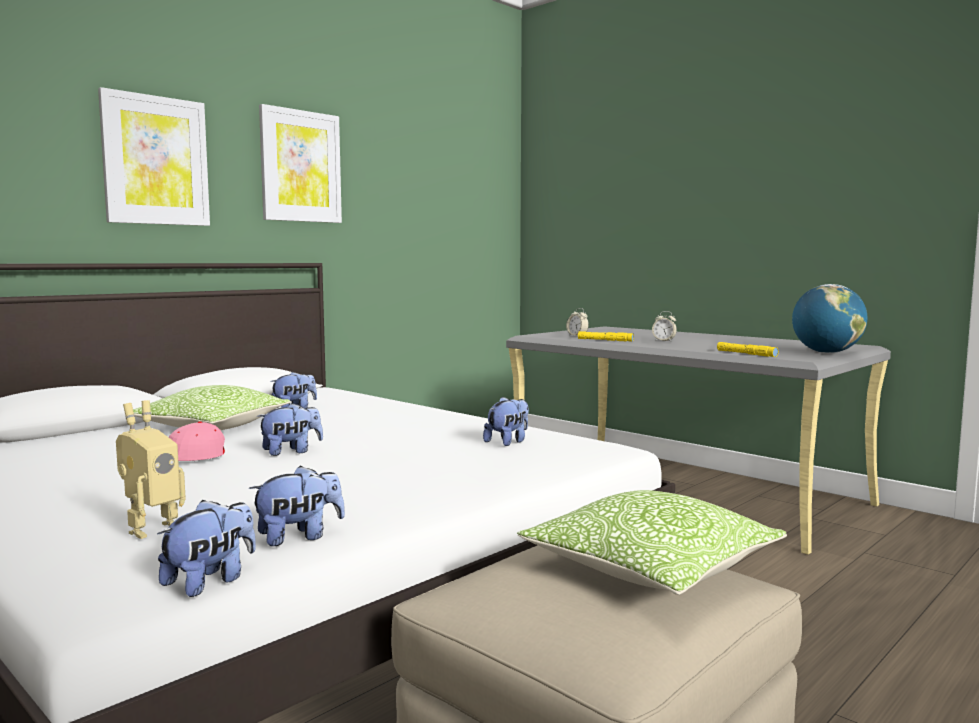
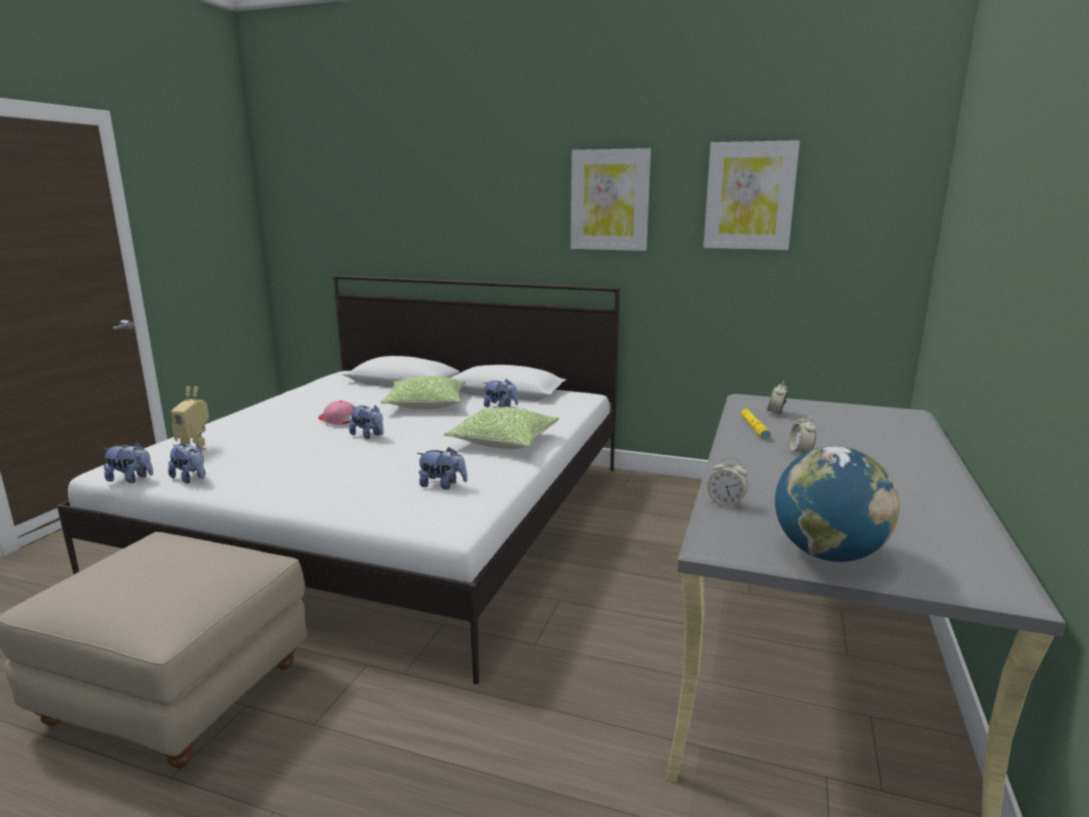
camera: 65 degrees right, 10 degrees up
picture [98,87,210,226] -> picture moved to [703,140,800,250]
pillow [517,490,787,595] -> pillow moved to [444,407,560,449]
yellow flashlight [717,342,779,357] -> alarm clock [707,457,748,509]

